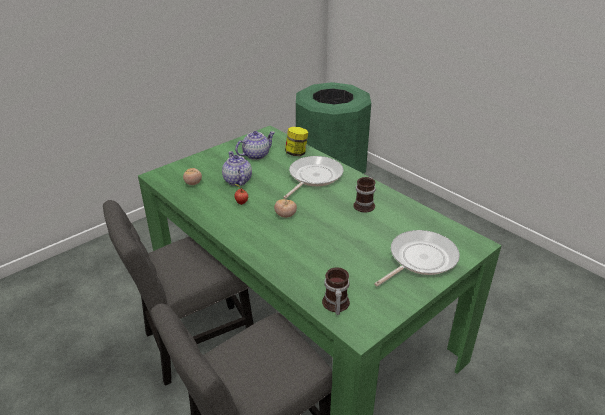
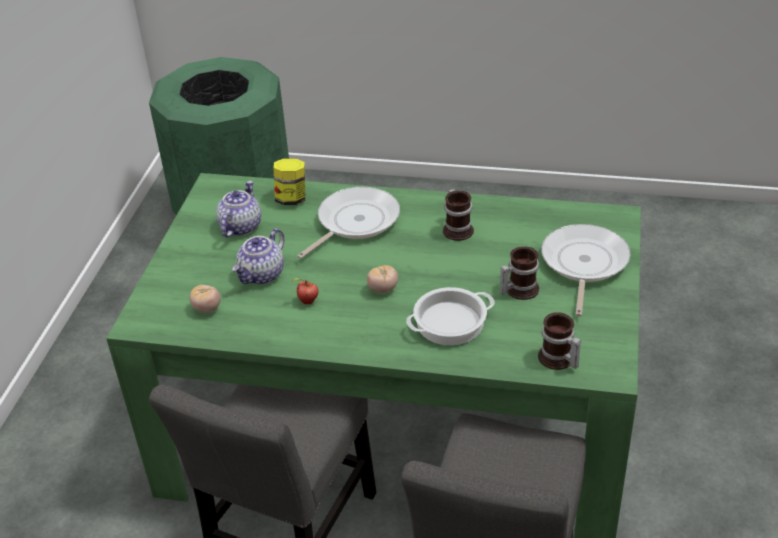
camera: 35 degrees left, 5 degrees up
teapot [222,151,252,186] -> teapot turned 90 degrees counterclockwise [232,228,284,284]
frying pan [283,156,343,199] -> frying pan turned 45 degrees clockwise [297,187,400,259]
none -> cooking pot [406,287,495,345]
none -> mug [500,247,539,300]

